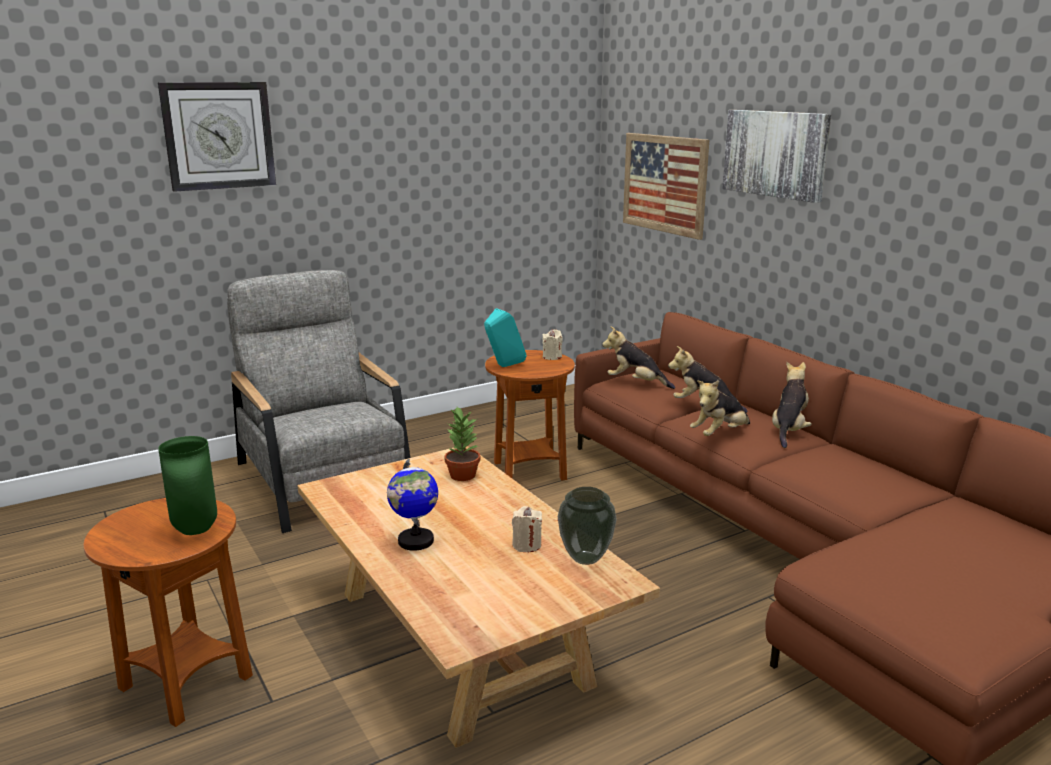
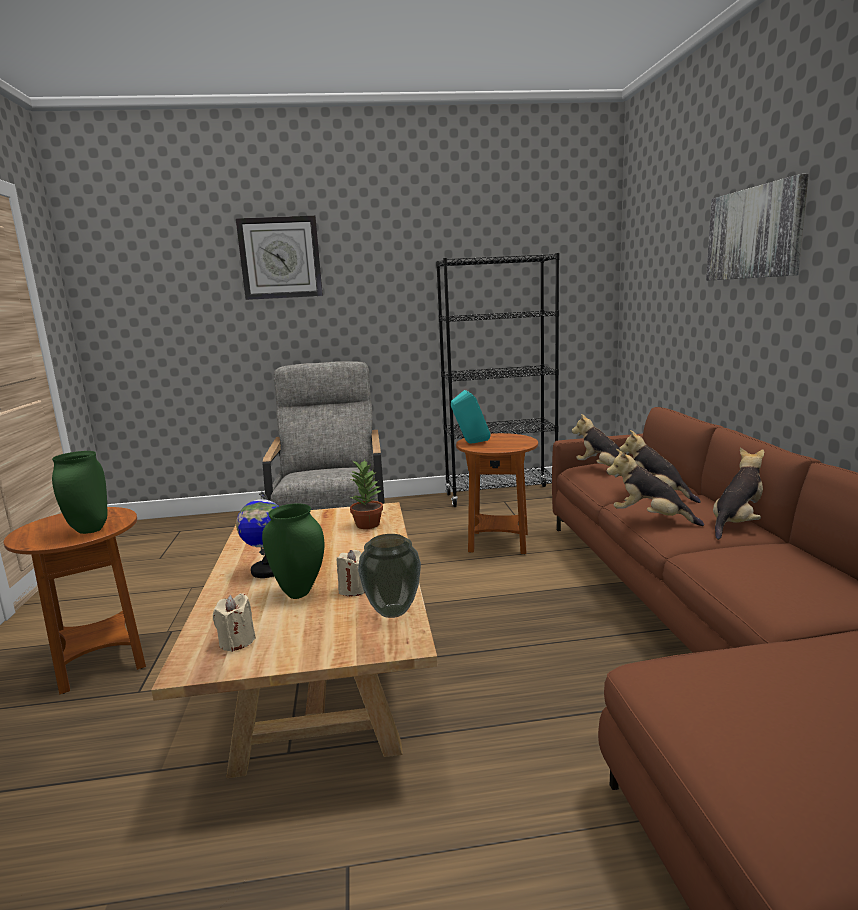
camera: 25 degrees right, 5 degrees down
beige candle [542,329,563,360] -> beige candle moved to [213,593,256,652]
picture [623,133,709,240] -> none
plush toy [690,380,750,436] -> plush toy turned 45 degrees clockwise [606,449,704,526]
none -> green vase [262,503,325,599]
none -> black bookcase [436,253,559,507]

